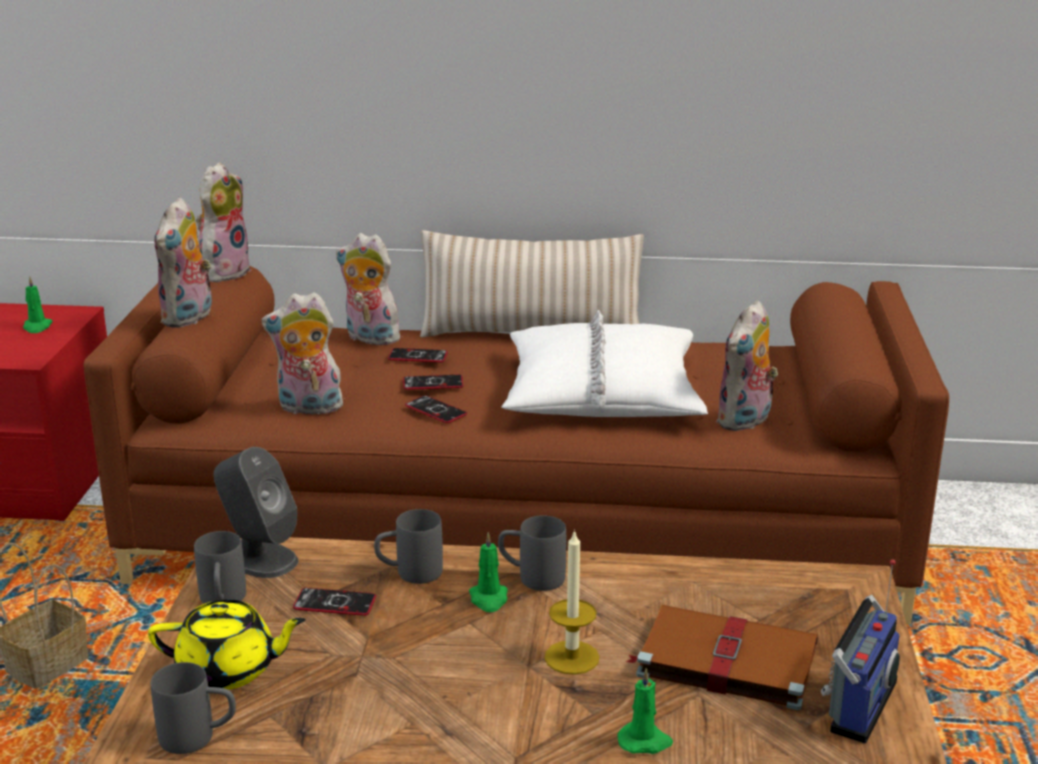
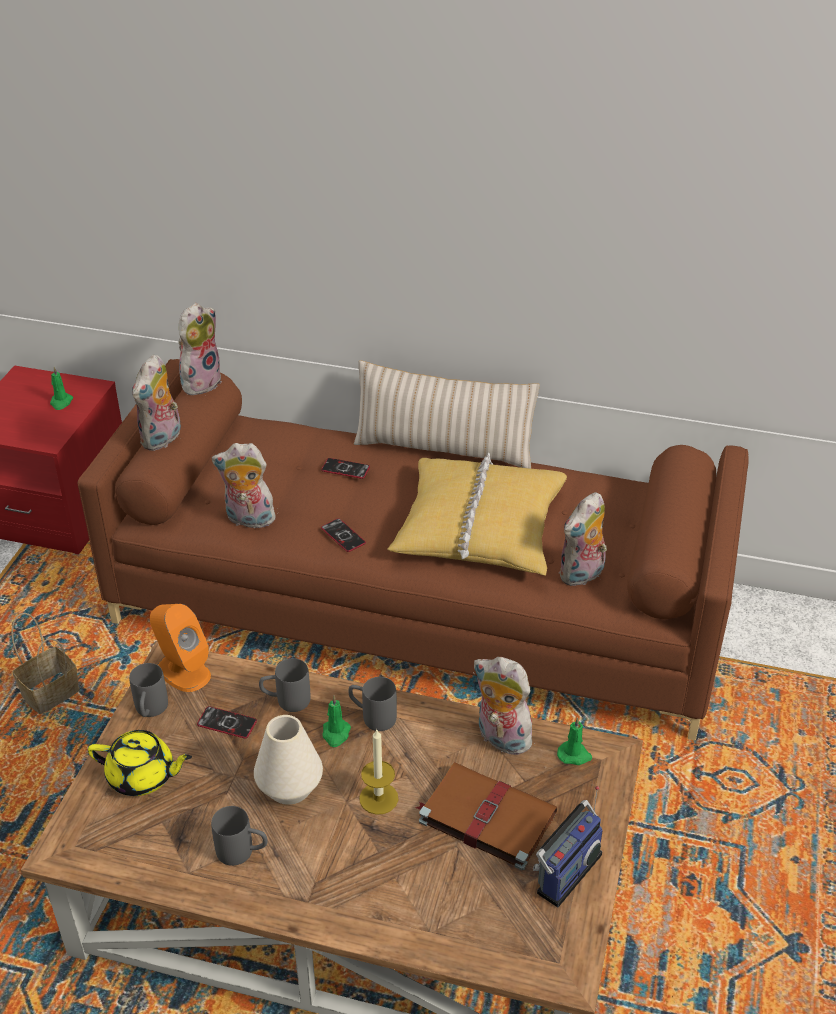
camera: 10 degrees right, 15 degrees up
grey mug [151,662,236,754] -> grey mug moved to [211,806,267,866]
grey speaker [214,447,299,578] -> orange speaker [150,604,211,692]
plush toy [336,233,400,345] -> plush toy moved to [473,657,535,755]
phone [403,375,463,390] -> none
white pillow [501,310,708,417] -> yellow pillow [387,452,567,576]
green candle [618,668,673,754] -> green candle moved to [557,717,592,765]
none -> white vase [254,715,323,805]

